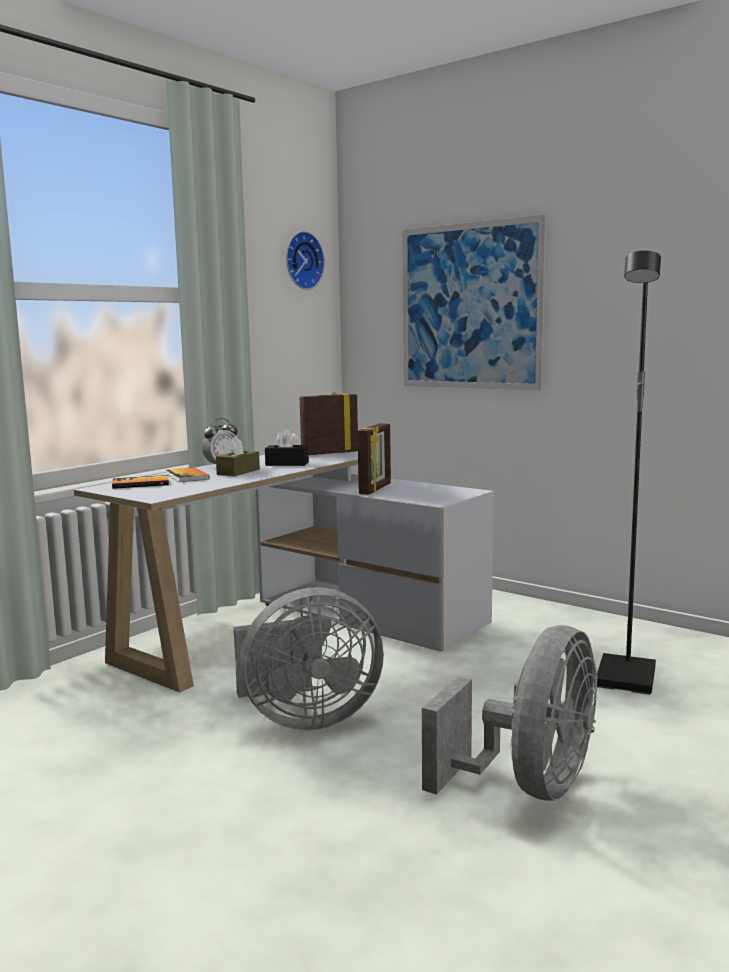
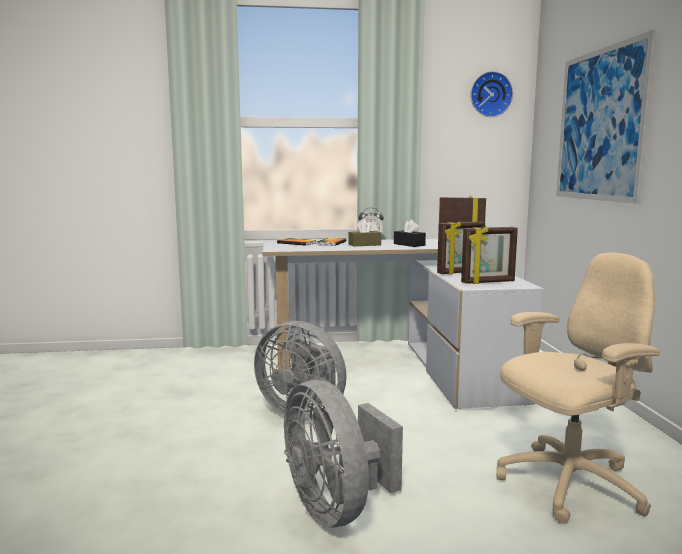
camera: 45 degrees right, 0 degrees up
grey fan [422,625,597,801] -> grey fan turned 75 degrees clockwise [284,380,403,528]
black floor lamp [597,251,661,695] -> beige office chair [497,253,660,524]
none -> picture frame [461,226,518,284]

